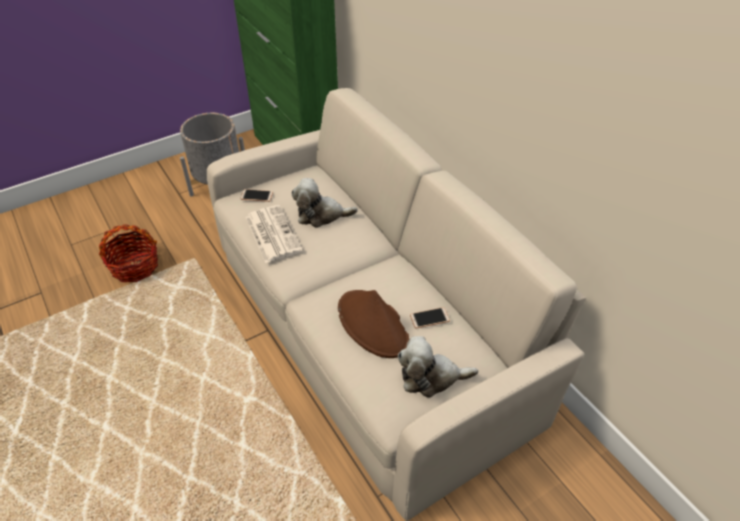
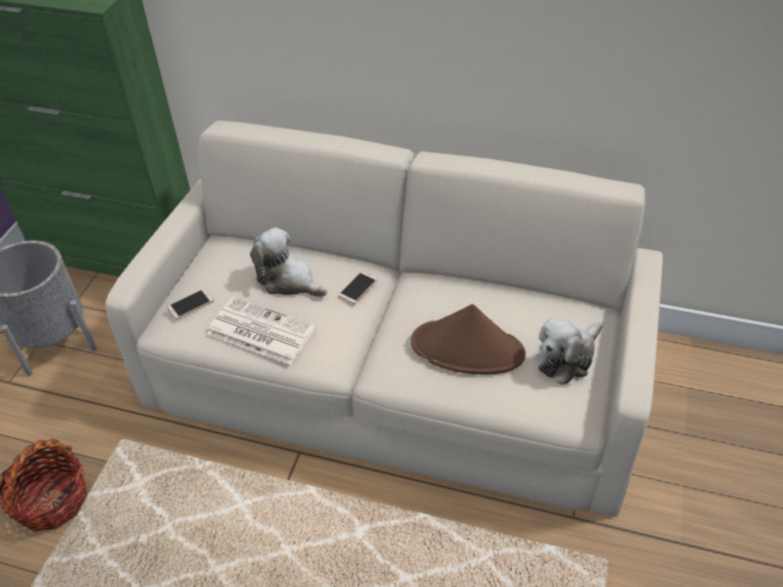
camera: 40 degrees left, 0 degrees up
plush toy [292,178,358,228] -> plush toy turned 75 degrees clockwise [250,227,327,297]
phone [410,307,450,328] -> phone moved to [338,271,378,304]

